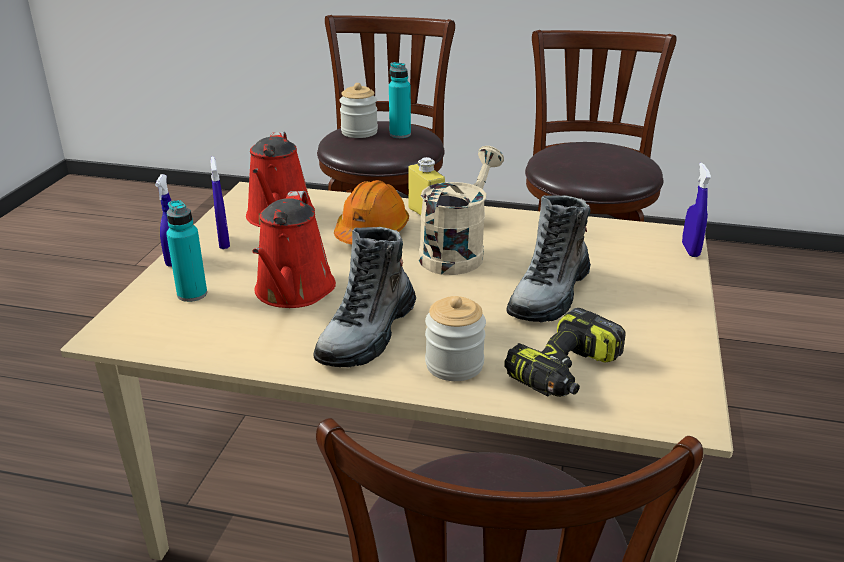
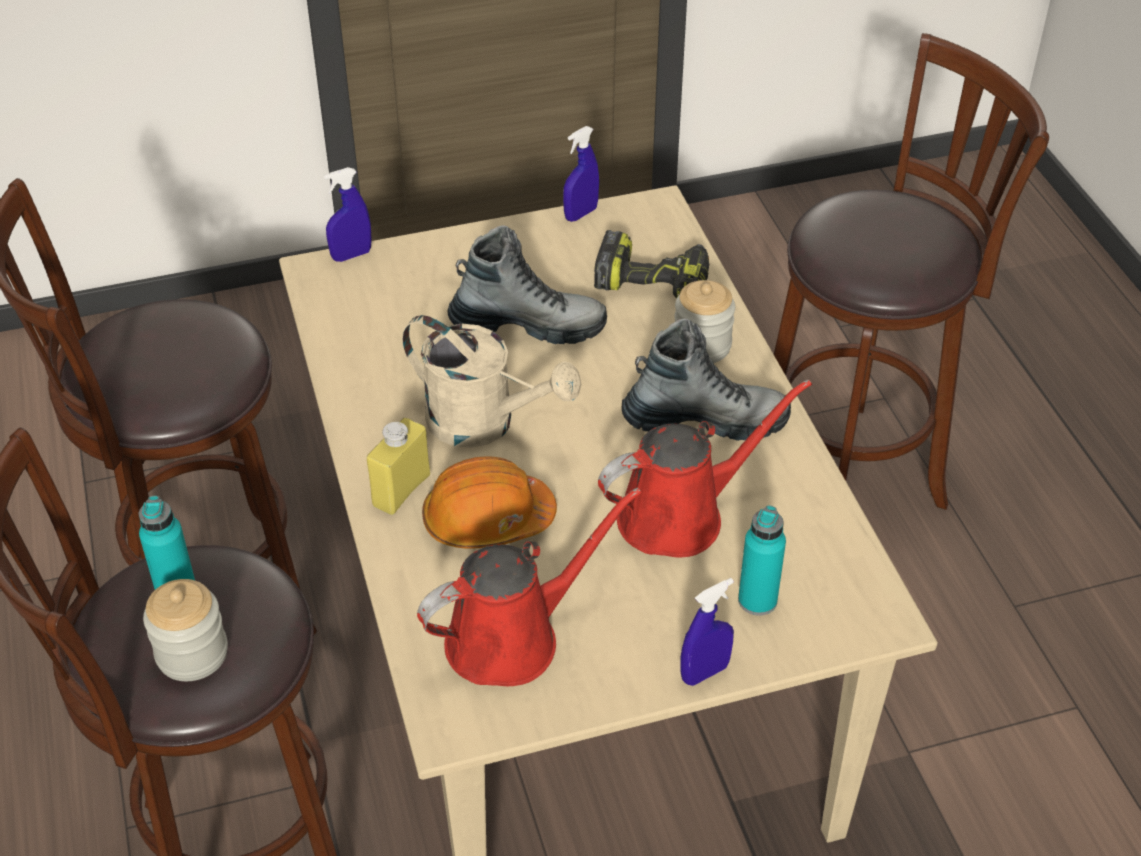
camera: 120 degrees left, 15 degrees up
blue spray bottle [210,156,230,249] -> blue spray bottle moved to [563,126,599,222]
beige watering can [419,146,504,275] -> beige watering can turned 150 degrees counterclockwise [402,315,581,448]

